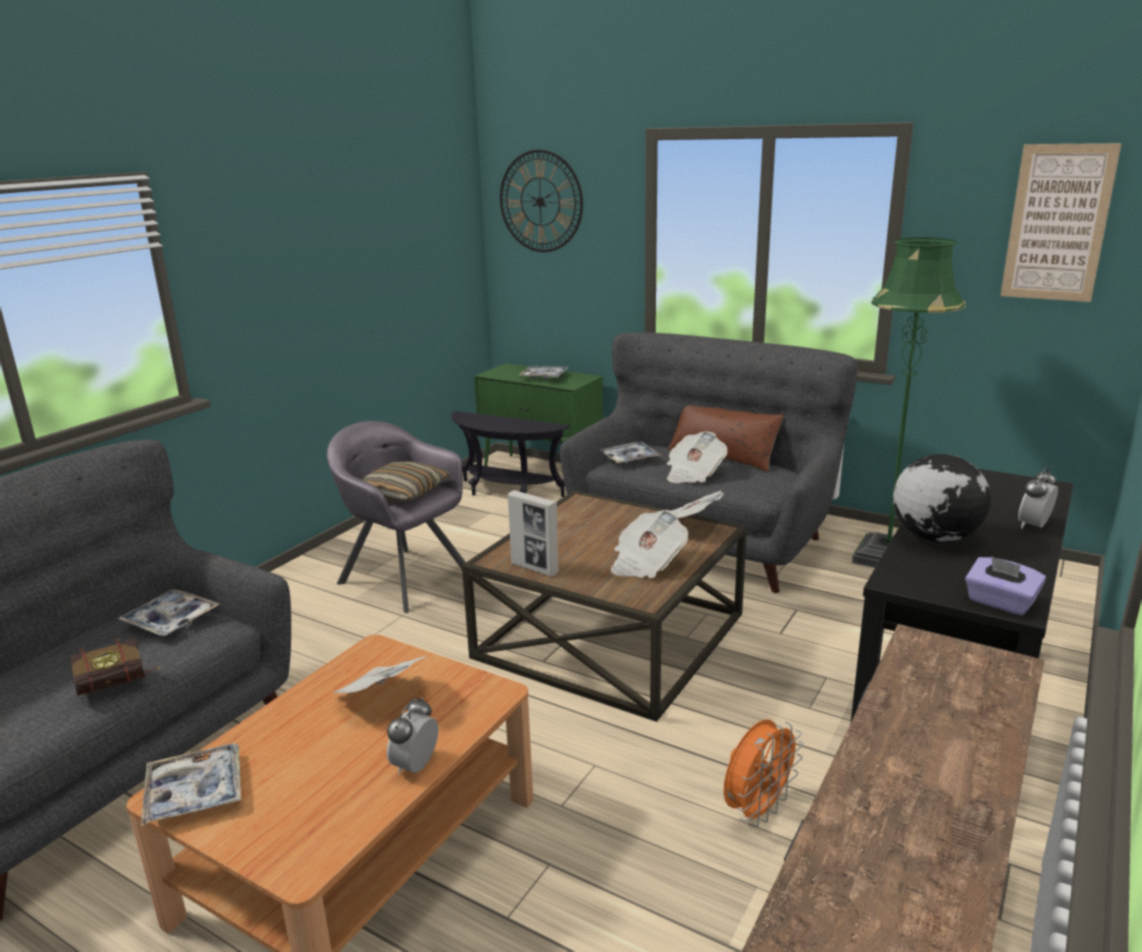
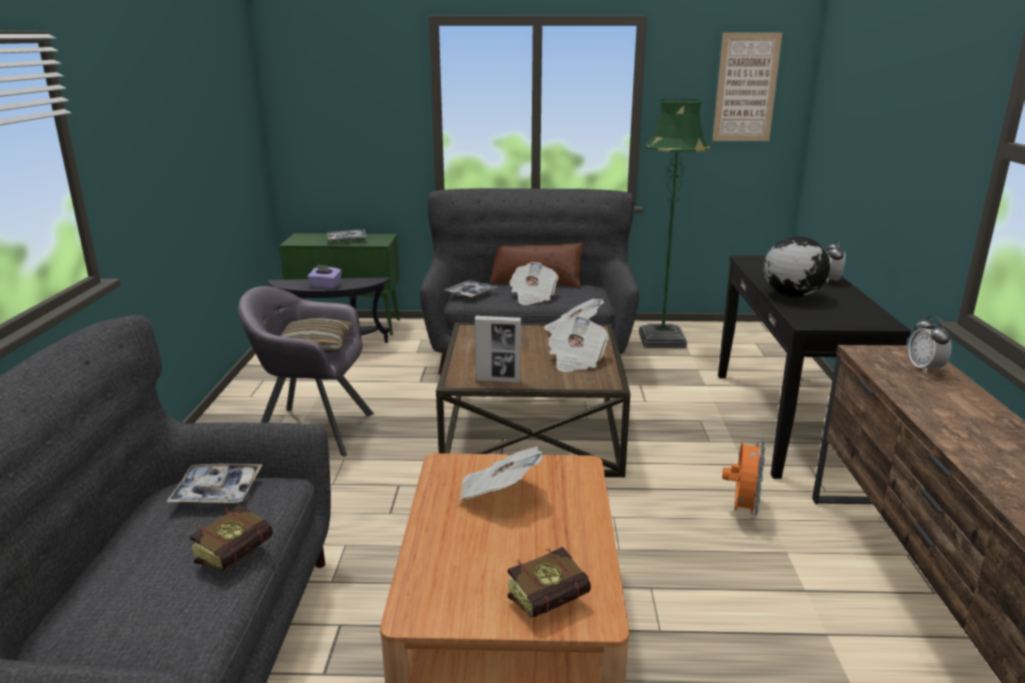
camera: 30 degrees left, 0 degrees up
tray [141,743,241,826] -> none
alarm clock [387,697,438,775] -> alarm clock moved to [908,315,952,374]
wall clock [500,150,583,252] -> none
purple tissue box [965,556,1046,616] -> purple tissue box moved to [308,264,342,288]
none -> book [508,547,591,617]

